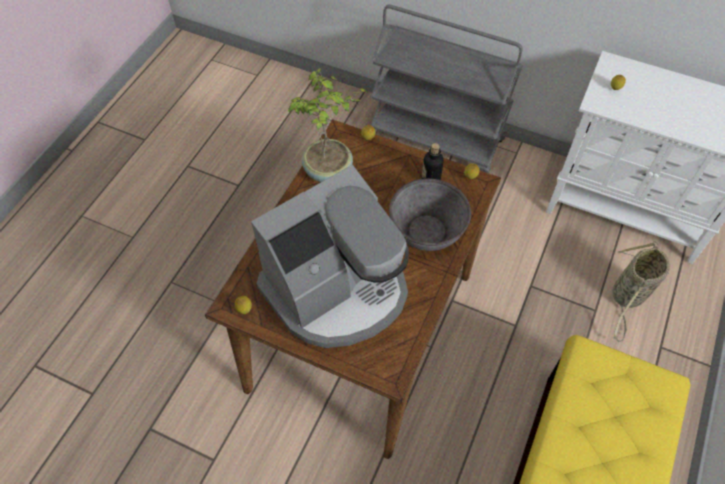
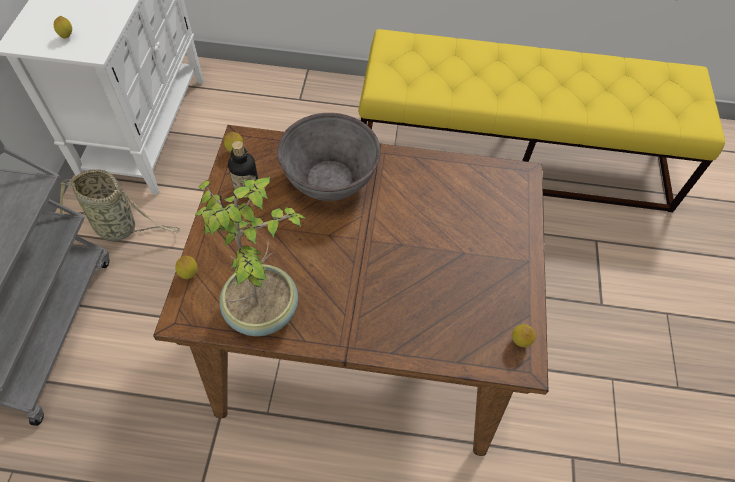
camera: 110 degrees left, 0 degrees up
coffee machine [251,165,409,348] -> none
basket [613,241,670,342] -> basket moved to [60,170,180,241]

